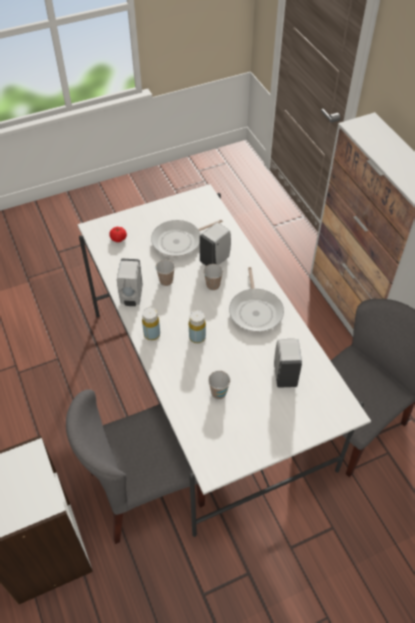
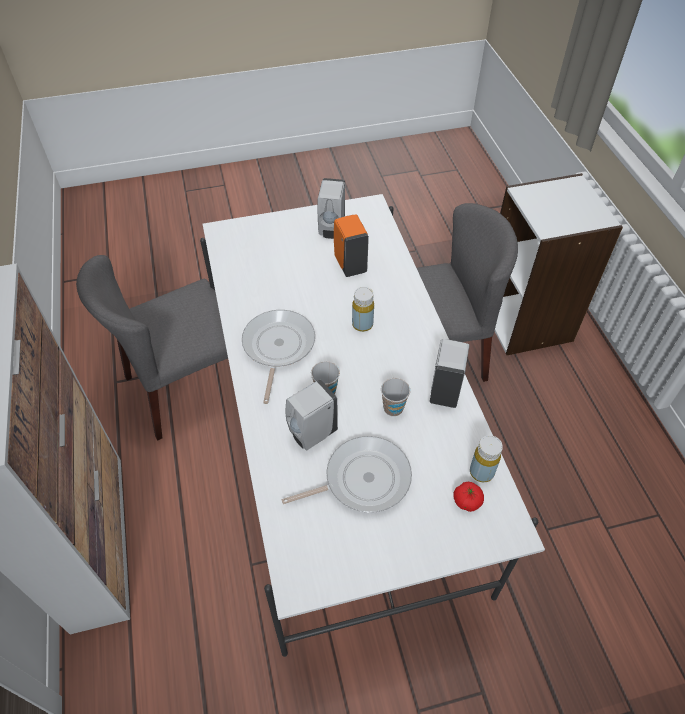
camera: 170 degrees left, 0 degrees up
yellow bottle [142,307,160,340] -> yellow bottle moved to [470,435,503,482]
cup [208,371,230,399] -> orange soap dispenser [334,214,369,277]
white soap dispenser [274,339,302,388] -> white soap dispenser moved to [317,178,345,239]

